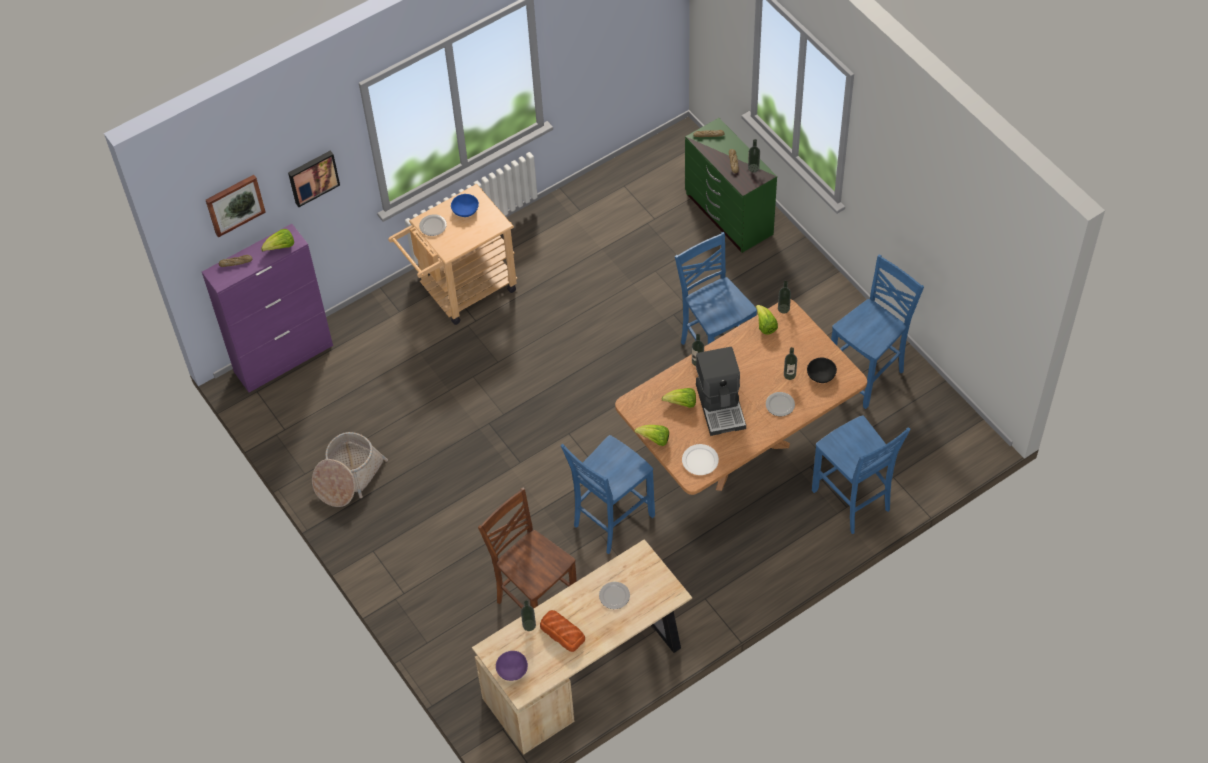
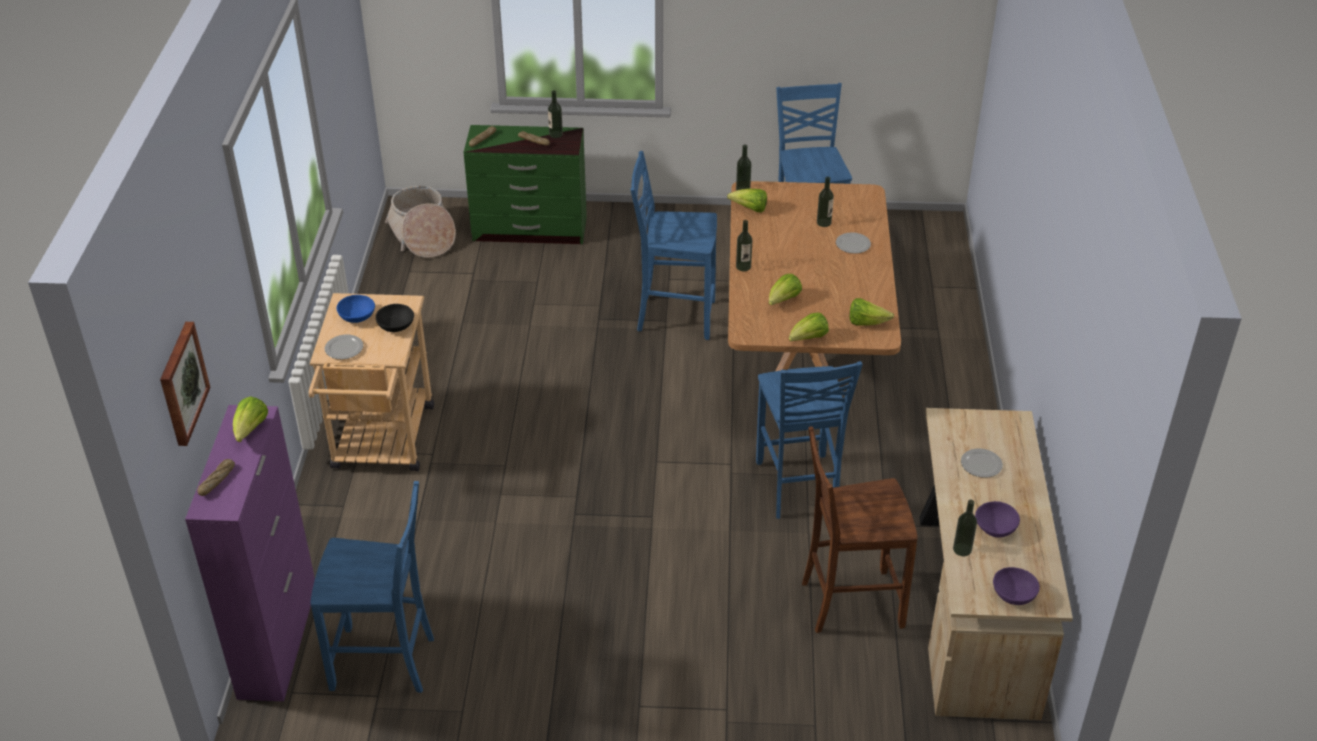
camera: 55 degrees left, 15 degrees down
picture [288,151,340,207] -> none
basket [312,432,388,507] -> basket moved to [385,186,456,258]
bread [540,610,585,652] -> purple bowl [975,501,1020,537]
white plate [682,444,719,475] -> lettuce [850,298,894,326]
coffee machine [696,347,746,436] -> none
black bowl [807,358,837,383] -> black bowl moved to [376,304,414,332]
blue chair [812,415,911,534] -> blue chair moved to [310,481,434,693]

